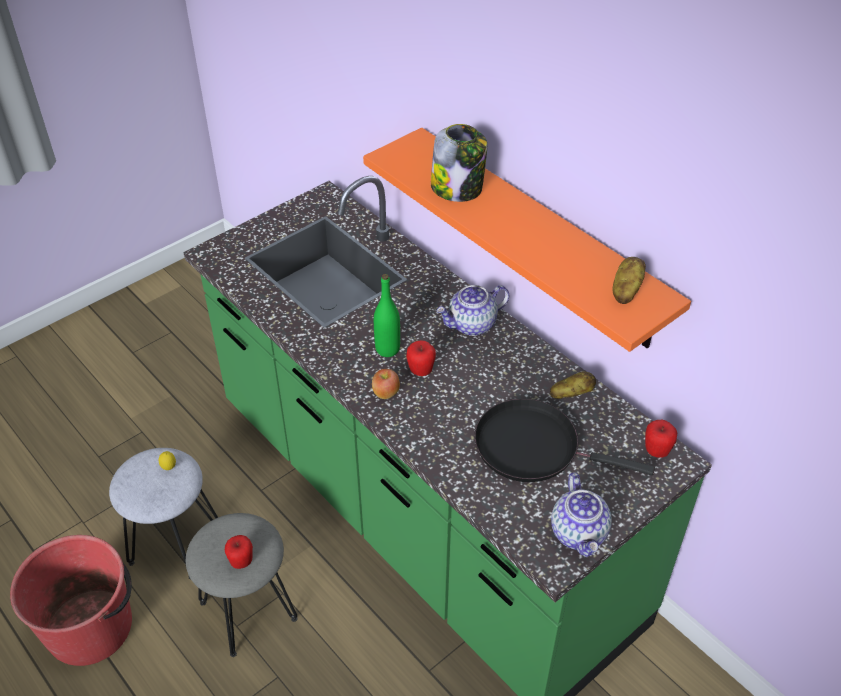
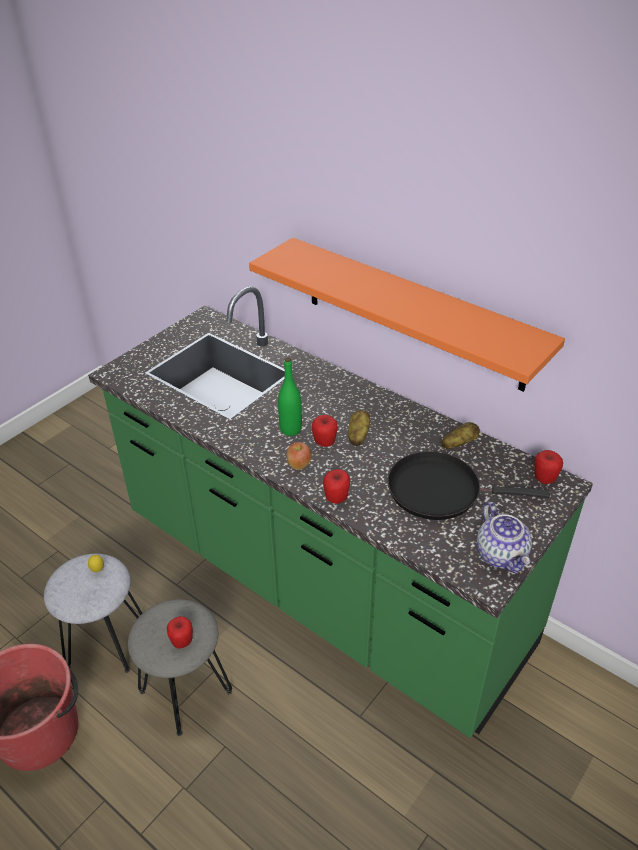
camera: 10 degrees left, 5 degrees down
jar [431,124,487,202] -> none
teapot [436,285,509,336] -> none
potato [613,257,646,304] -> potato moved to [348,410,370,446]
none -> apple [323,469,350,504]

